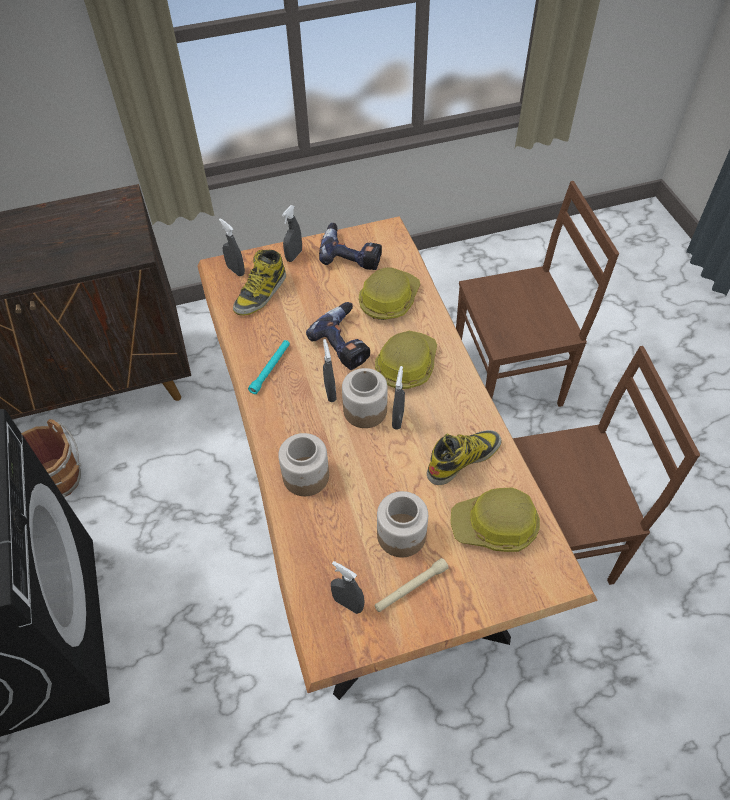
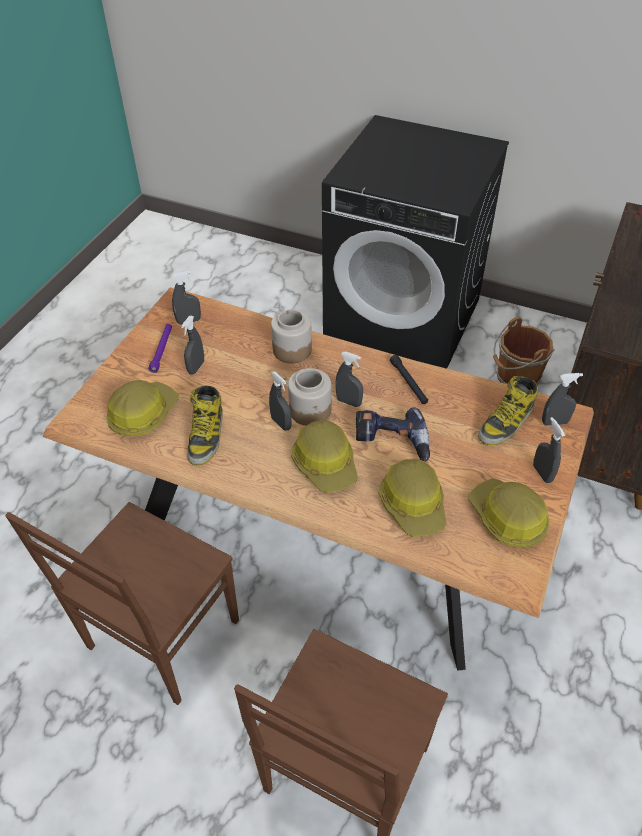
camera: 130 degrees right, 5 degrees down
boot [233,250,286,316] -> boot turned 120 degrees counterclockwise [478,376,538,445]
turquoise flashlight [248,340,290,394] -> black flashlight [390,355,428,404]
power drill [319,223,382,270] -> hard hat [468,478,549,548]
beige flashlight [375,558,449,612] -> purple flashlight [148,324,172,373]
jar [377,491,428,558] -> grey spray bottle [181,316,204,375]

